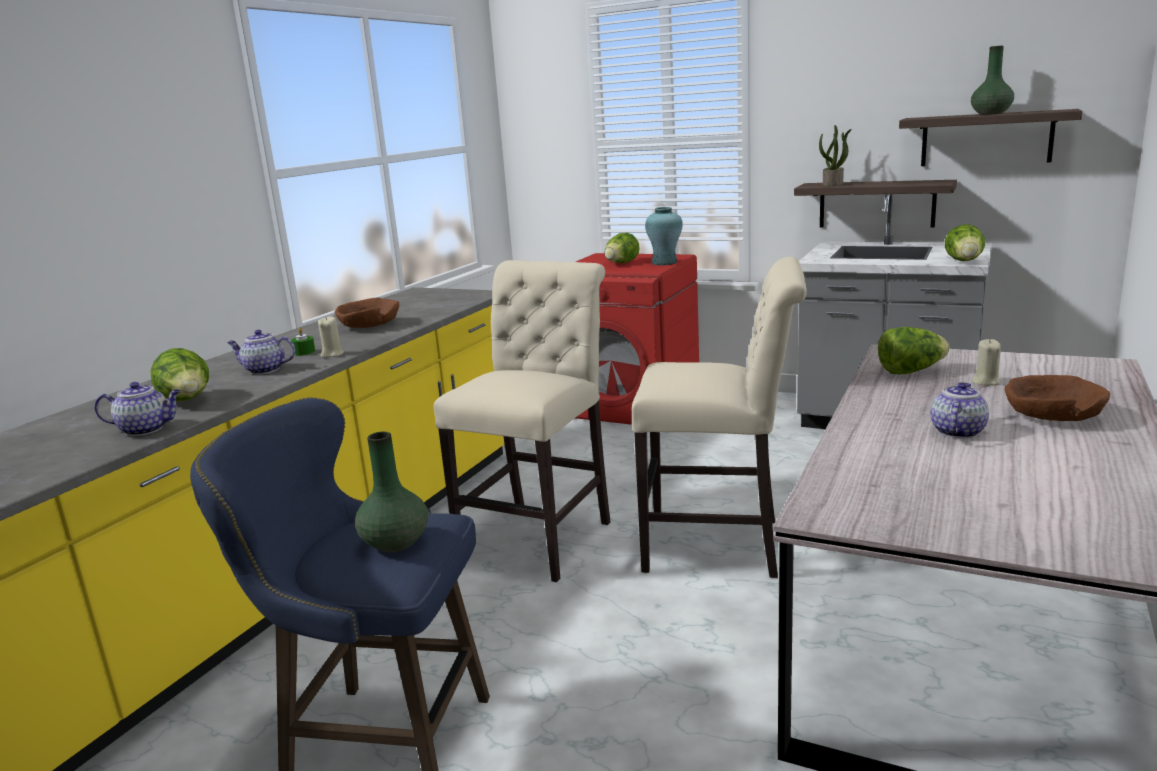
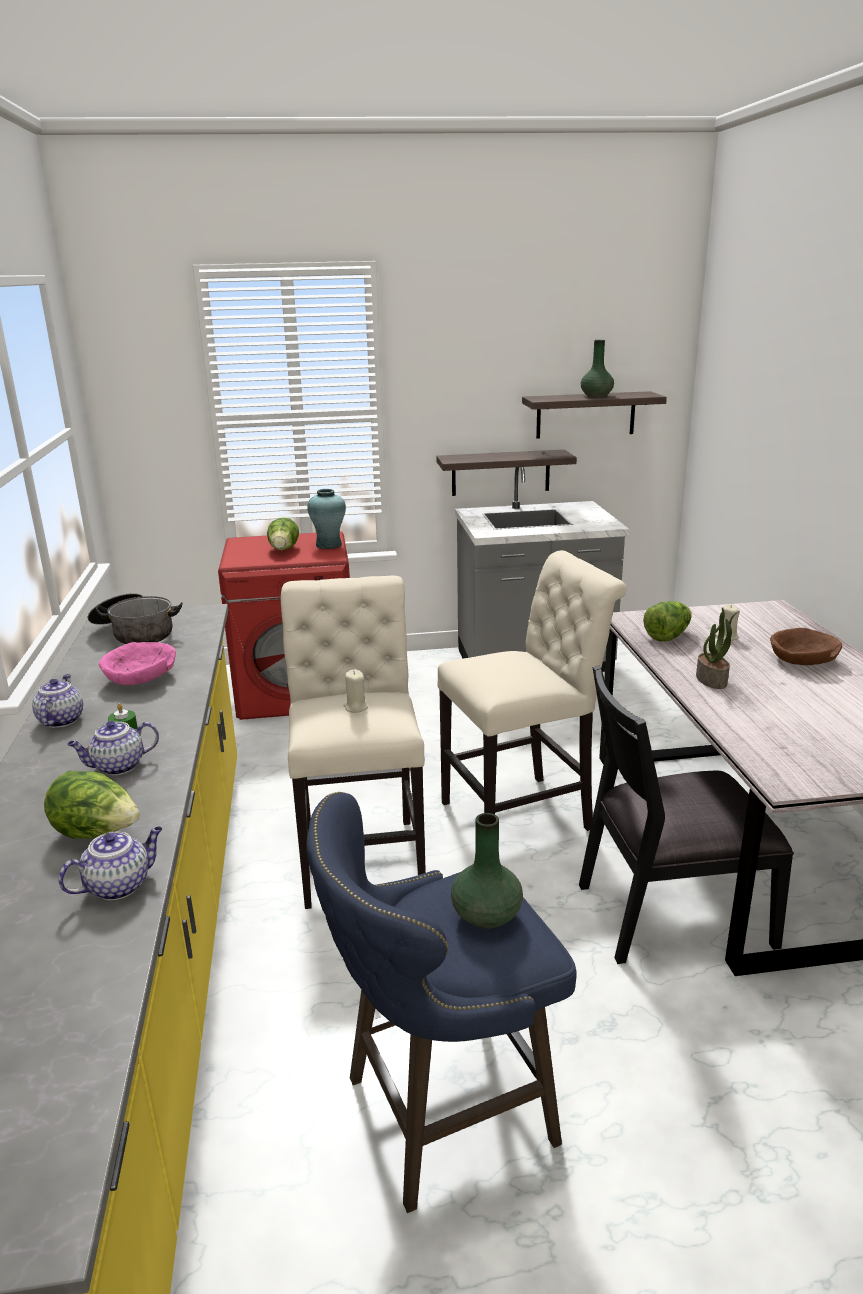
camera: 35 degrees left, 5 degrees up
beige candle [318,317,344,358] -> beige candle moved to [343,670,368,713]
brown bowl [335,298,399,328] -> pink bowl [99,642,176,685]
potted plant [819,125,852,186] -> potted plant moved to [696,608,739,689]
teapot [930,382,989,438] -> teapot moved to [32,674,83,728]
lettuce [945,224,985,261] -> none
none -> cooking pot [88,593,183,644]
none -> black chair [579,665,794,964]

